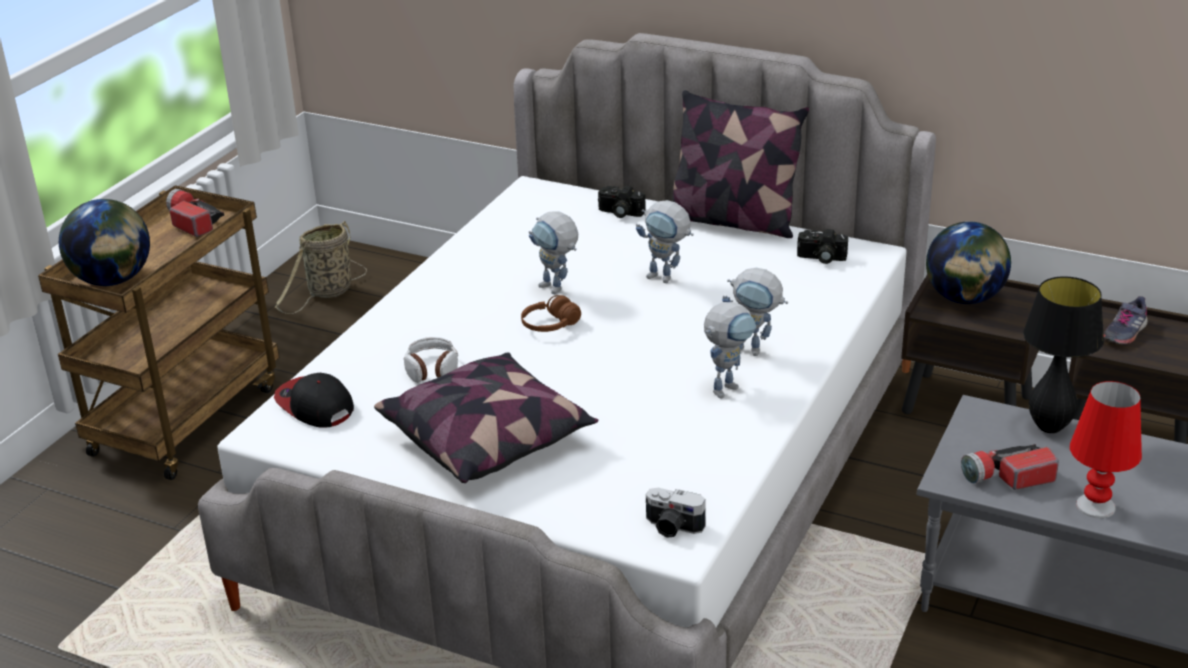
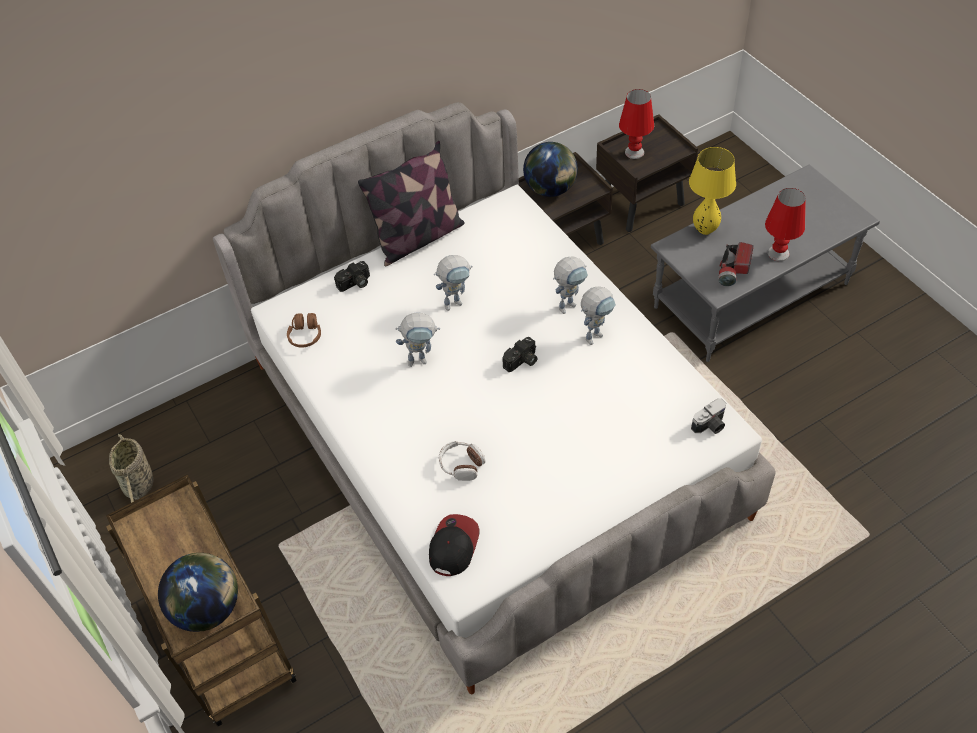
camera: 55 degrees left, 20 degrees up
flashlight [166,189,224,237] -> none
cap [274,373,354,428] -> cap turned 120 degrees clockwise [429,514,479,576]
pillow [374,352,598,483] -> none
brown headphones [521,295,581,332] -> brown headphones moved to [287,313,321,347]
toy robot [704,302,757,399] -> toy robot turned 60 degrees clockwise [581,286,616,345]
camera [797,229,848,264] -> camera moved to [502,337,537,372]
black table lamp [1023,276,1104,433] -> yellow table lamp [689,147,736,235]
grey shoe [1103,296,1148,344] -> red table lamp [619,89,654,159]

